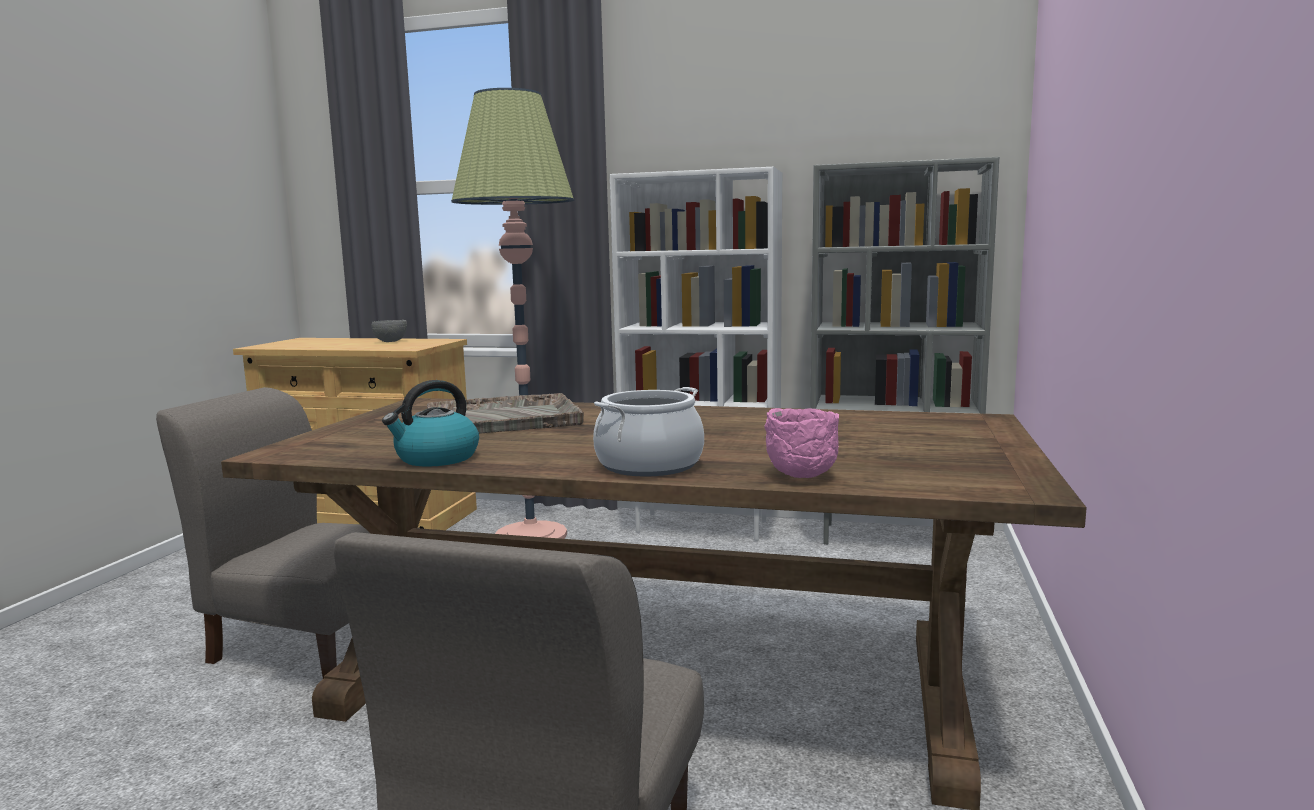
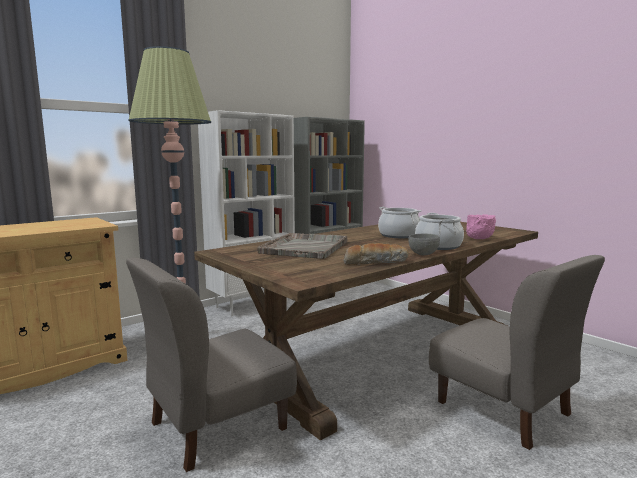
camera: 55 degrees left, 0 degrees up
grey bowl [372,320,407,342] -> grey bowl moved to [408,234,440,255]
kettle [382,380,479,467] -> bread [344,243,409,265]
none -> cooking pot [378,207,422,238]

